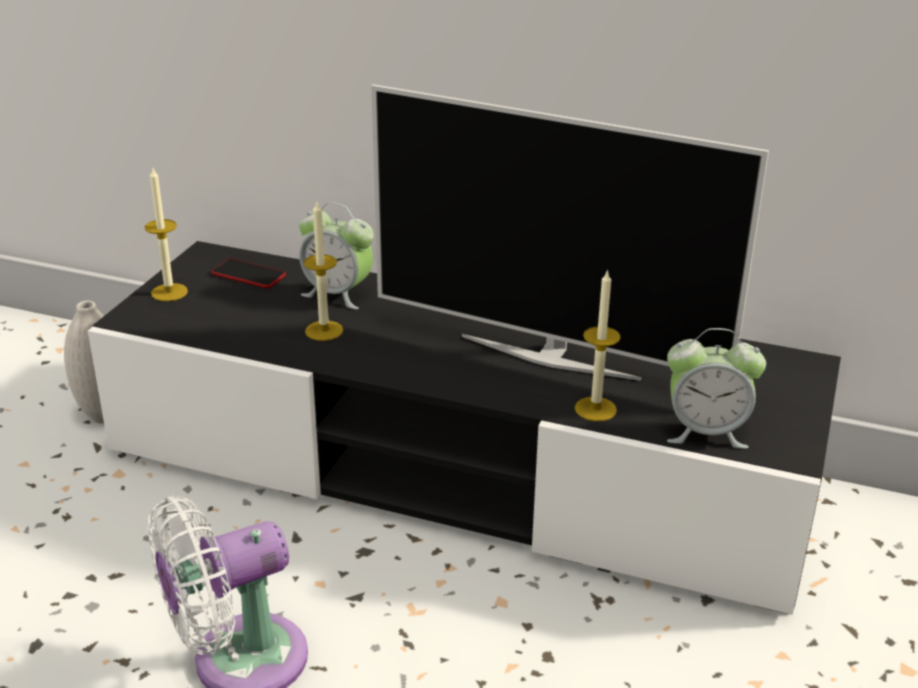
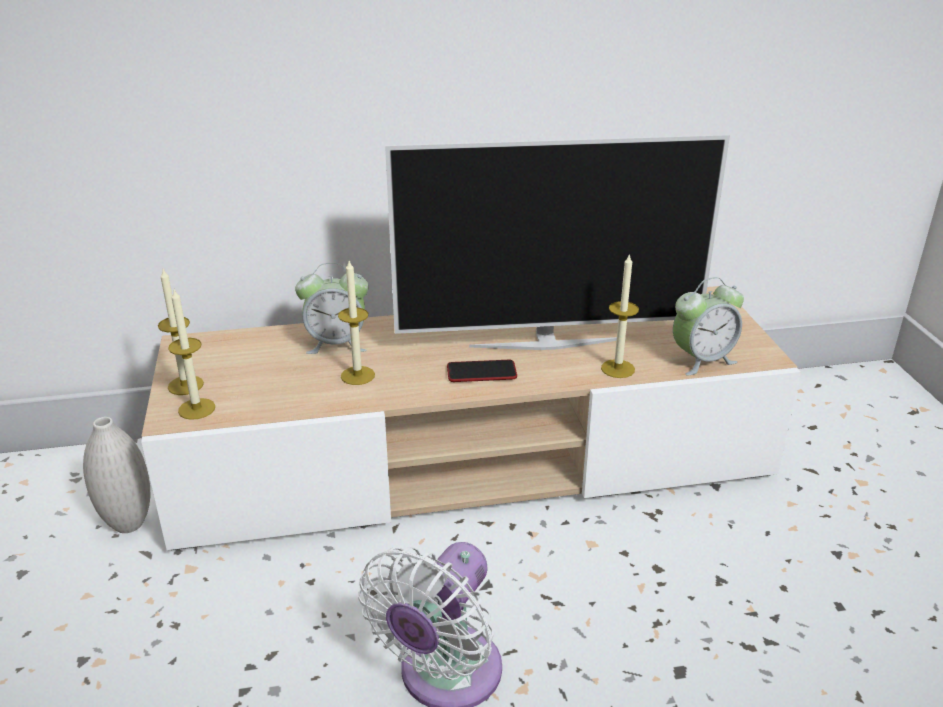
camera: 30 degrees left, 0 degrees up
black tv stand [88,241,841,615] -> beige tv stand [141,286,801,550]
phone [211,258,286,288] -> phone moved to [447,360,517,382]
none -> candle [168,289,215,420]

